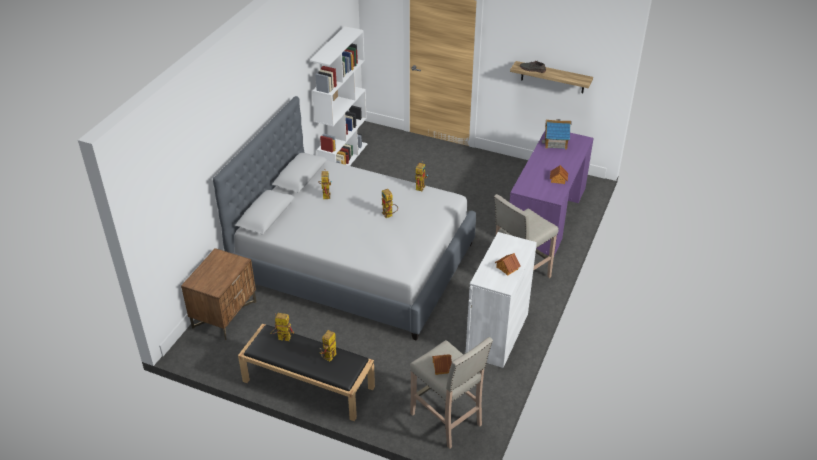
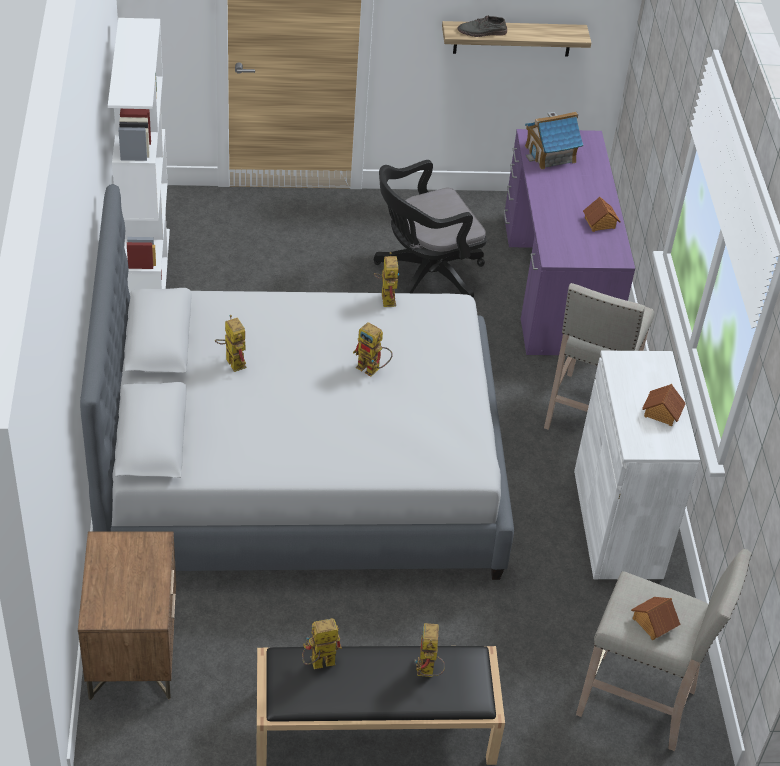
camera: 30 degrees left, 5 degrees up
none -> black office chair [374,160,487,298]

